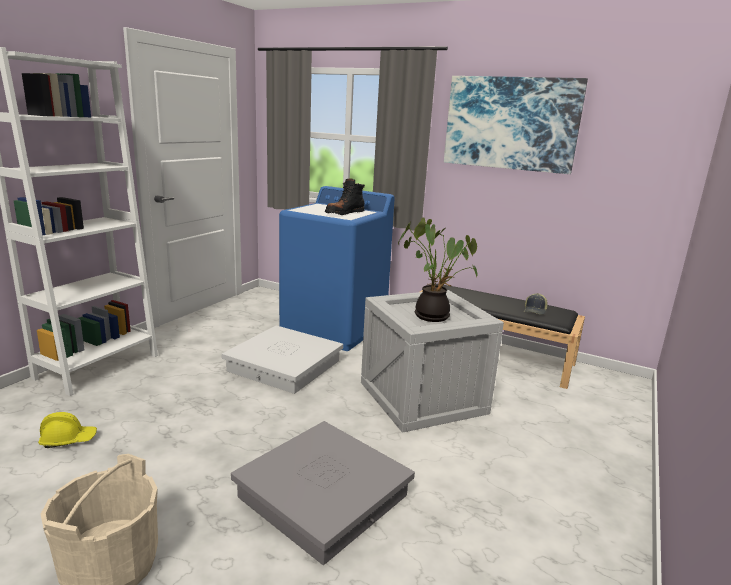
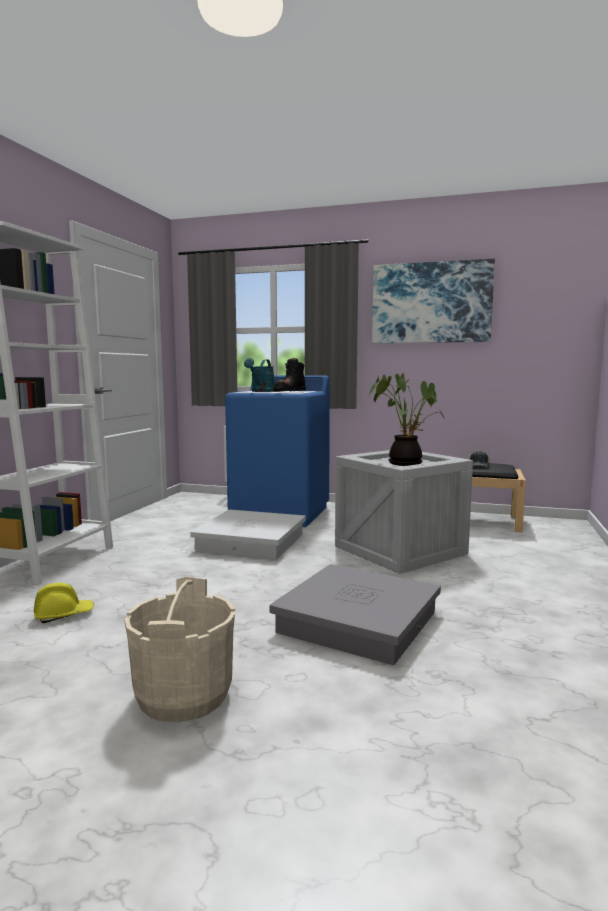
camera: 10 degrees left, 10 degrees down
none -> turquoise watering can [244,358,275,392]

